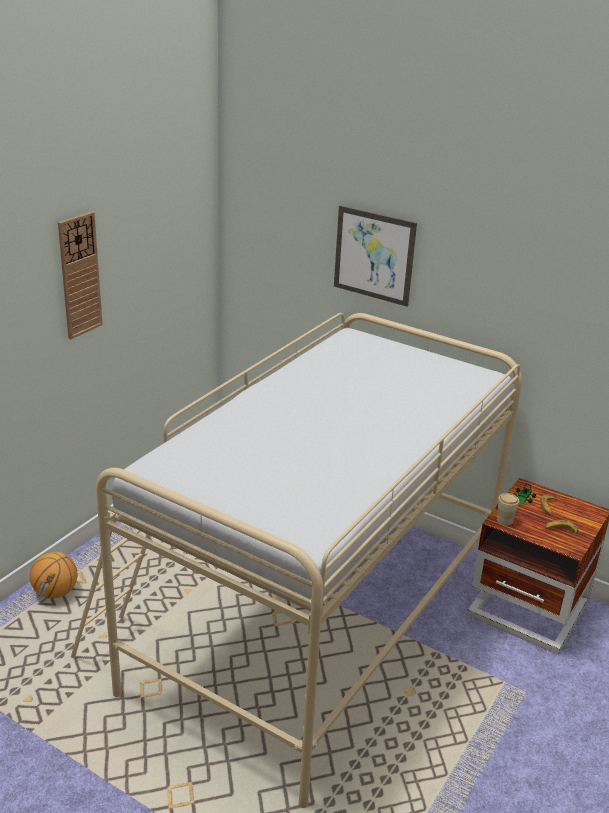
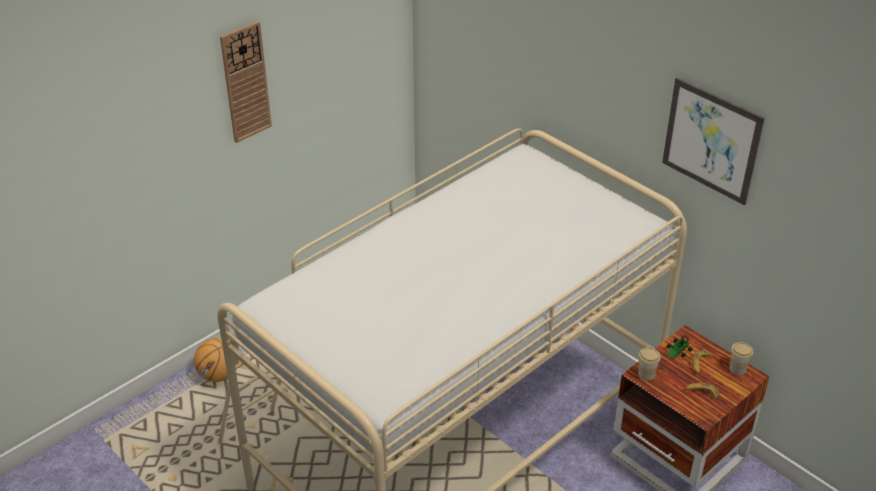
camera: 15 degrees right, 10 degrees up
picture [334,205,417,306] -> picture moved to [662,78,765,205]
none -> cup [730,342,753,375]

